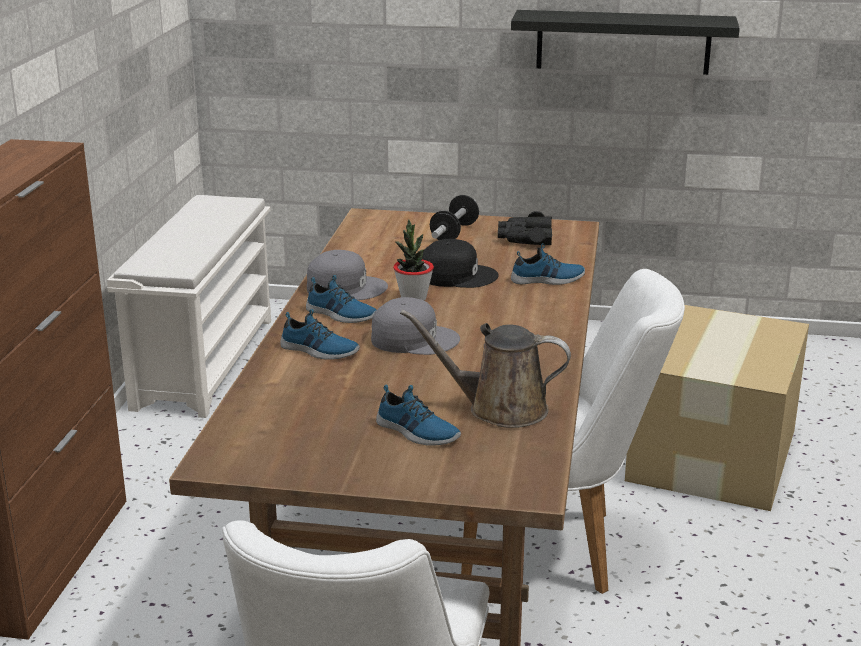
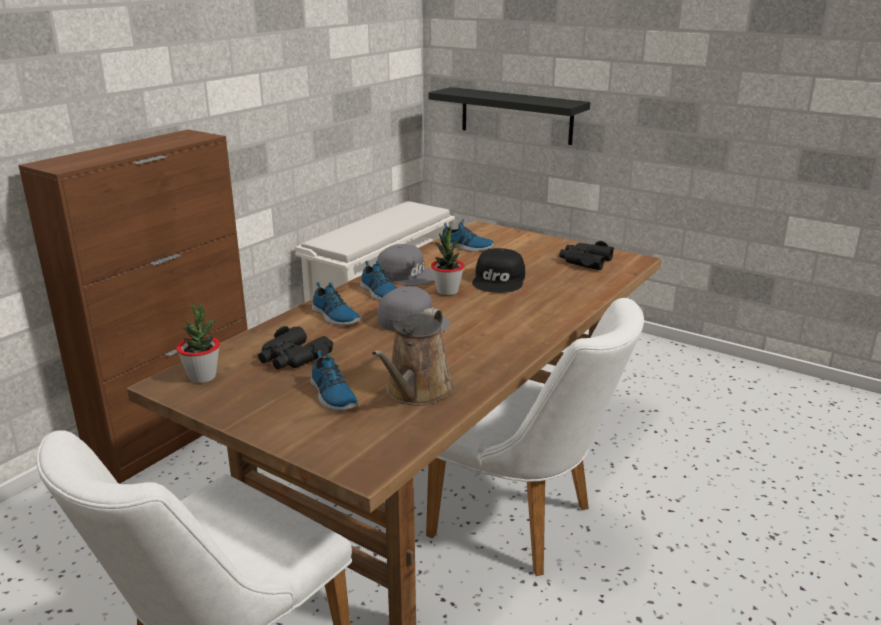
camera: 25 degrees right, 0 degrees up
brown watering can [400,310,571,428] -> brown watering can turned 105 degrees counterclockwise [372,308,454,406]
black cap [422,239,499,288] -> black cap turned 75 degrees clockwise [472,248,525,293]
dumbbell [430,195,479,240] -> none
black shelf [511,10,740,75] -> black shelf moved to [428,87,590,145]
shoe [511,243,585,285] -> shoe moved to [440,219,495,252]
cardboard box [625,305,809,511] -> none
none -> potted plant [176,304,220,383]
none -> black binoculars [258,326,333,370]

